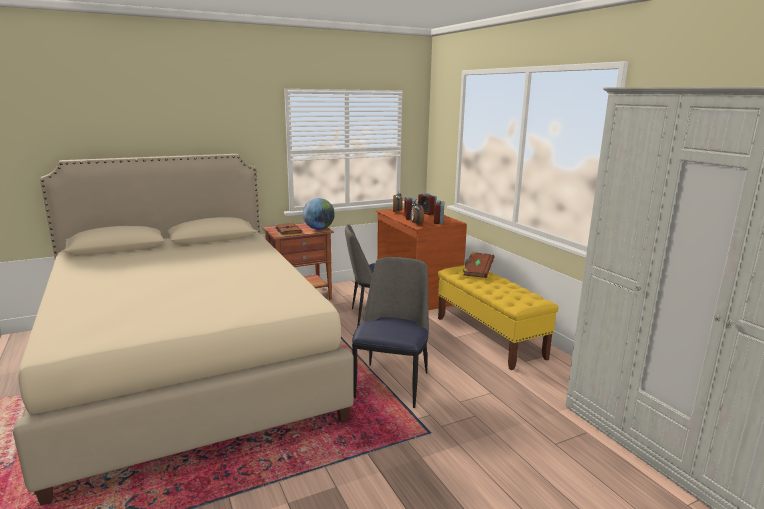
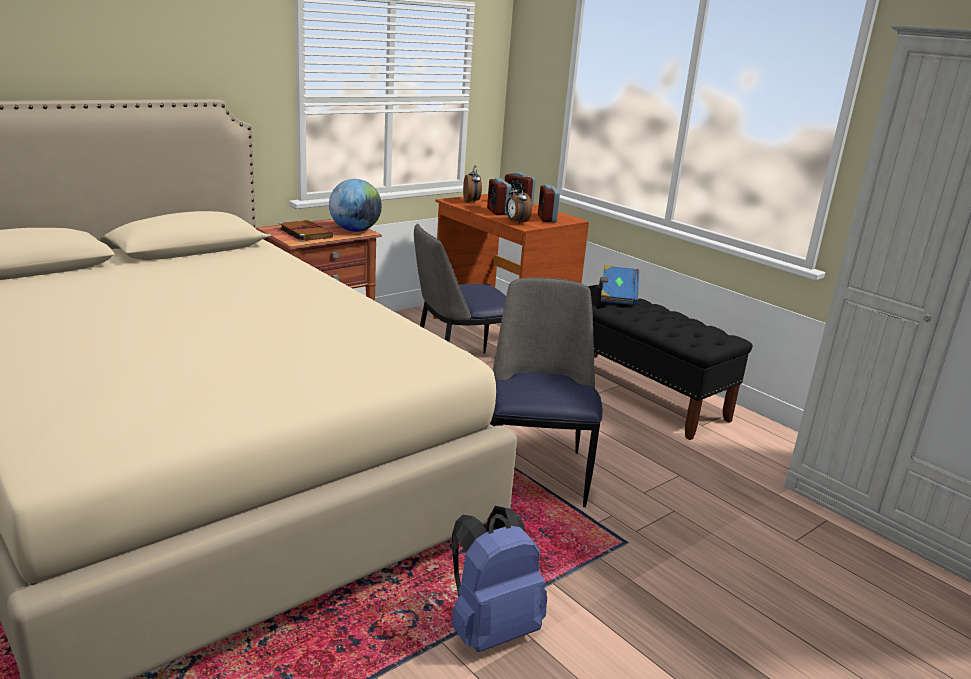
camera: 15 degrees left, 5 degrees up
yellow bench [438,265,559,370] -> black bench [587,285,753,440]
brown book [463,251,495,278] -> blue book [599,265,639,305]
none -> blue backpack [451,506,547,652]

